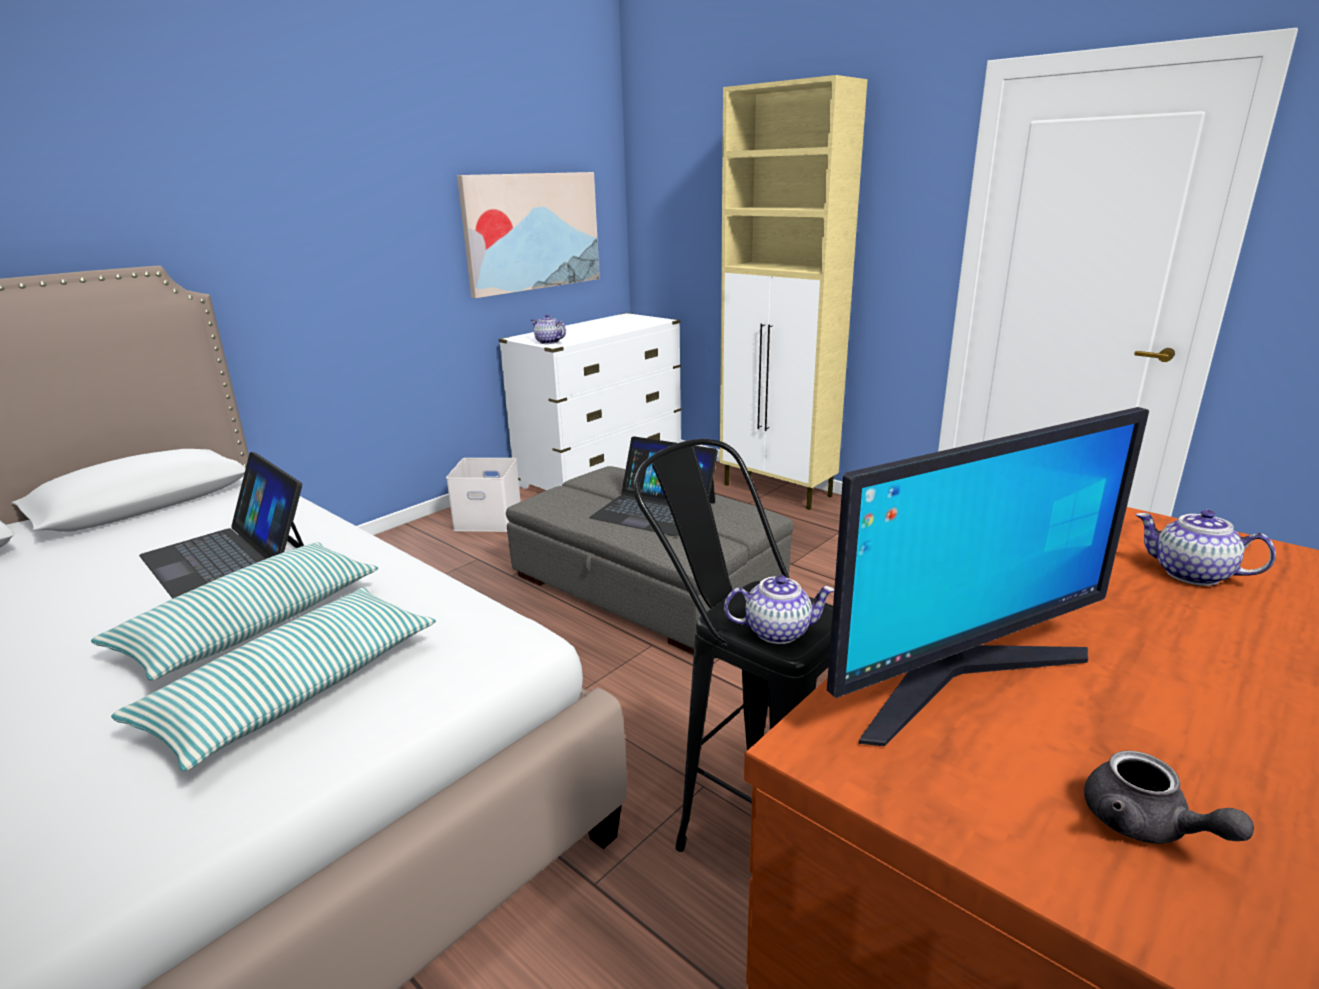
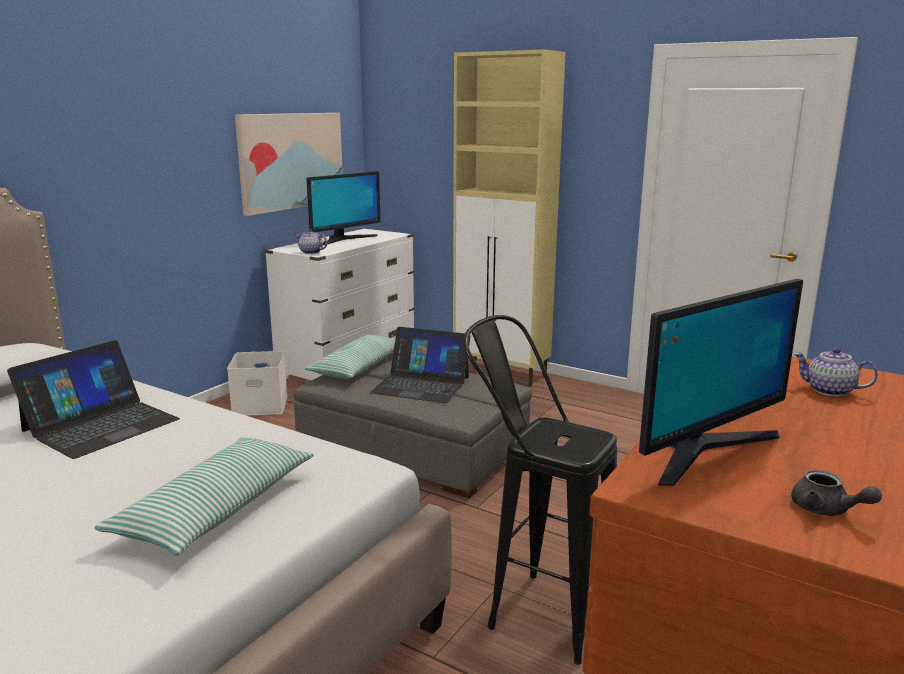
camera: 10 degrees left, 5 degrees down
pillow [91,542,378,681] -> pillow moved to [305,335,395,379]
laptop [139,452,304,599] -> laptop turned 90 degrees counterclockwise [7,340,180,459]
teapot [724,575,834,644] -> none
none -> monitor [306,171,381,245]

